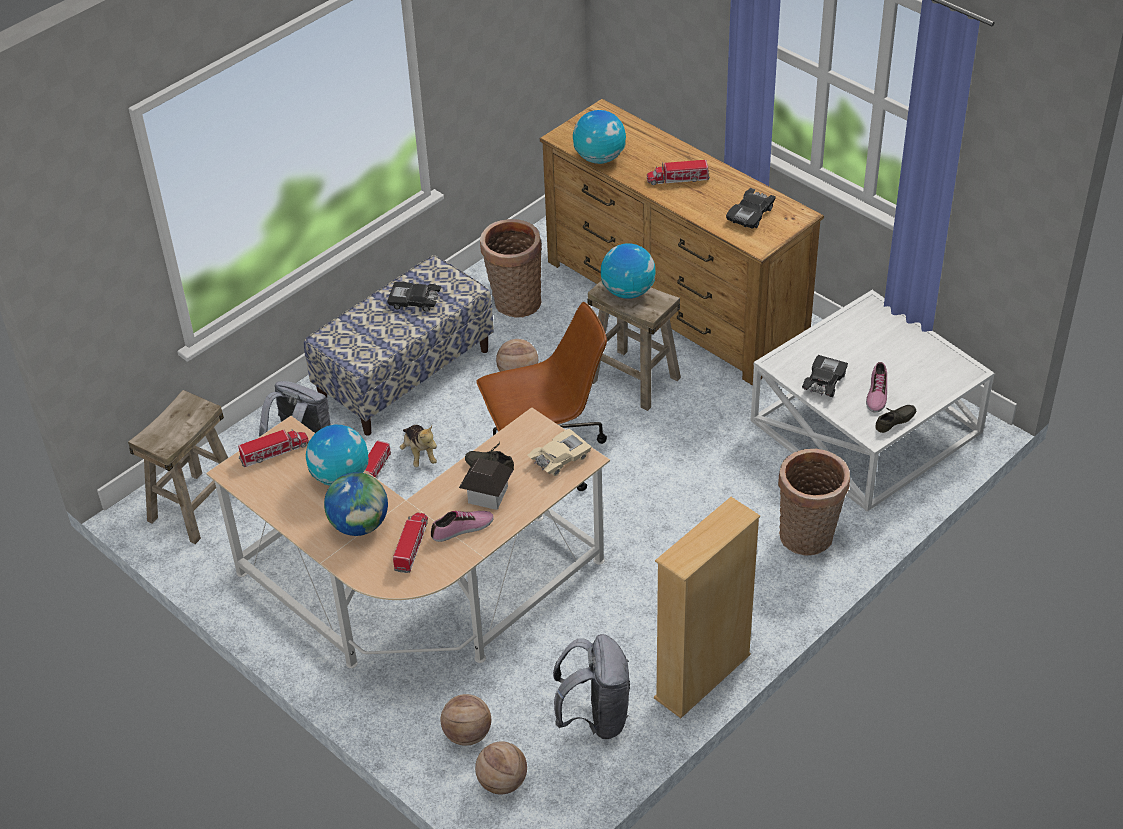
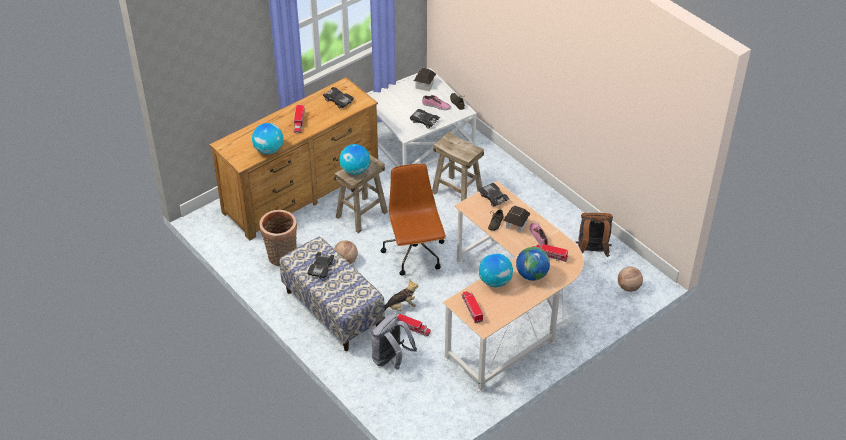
camera: 85 degrees left, 0 degrees up
beige stool [128,390,228,544] -> beige stool moved to [432,132,484,201]
basketball [441,694,491,746] -> none
beige toy car [527,429,591,476] -> black toy car [479,183,509,207]
grey backpack [553,634,630,739] -> brown backpack [576,213,613,257]
beige bookcase [654,497,760,718] -> none
basket [778,449,850,555] -> none
none -> toy house [414,67,436,91]

